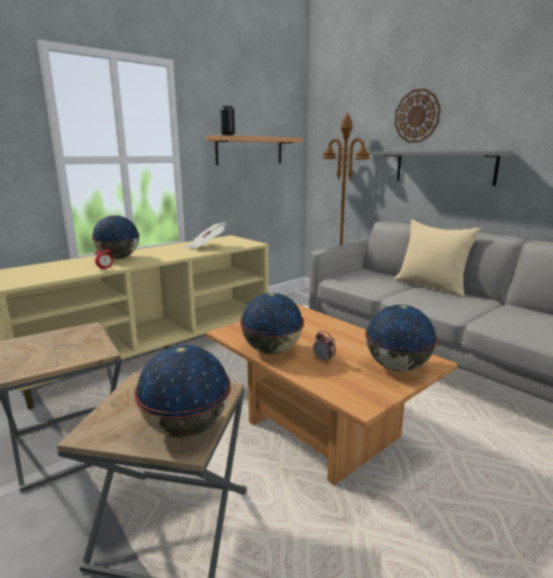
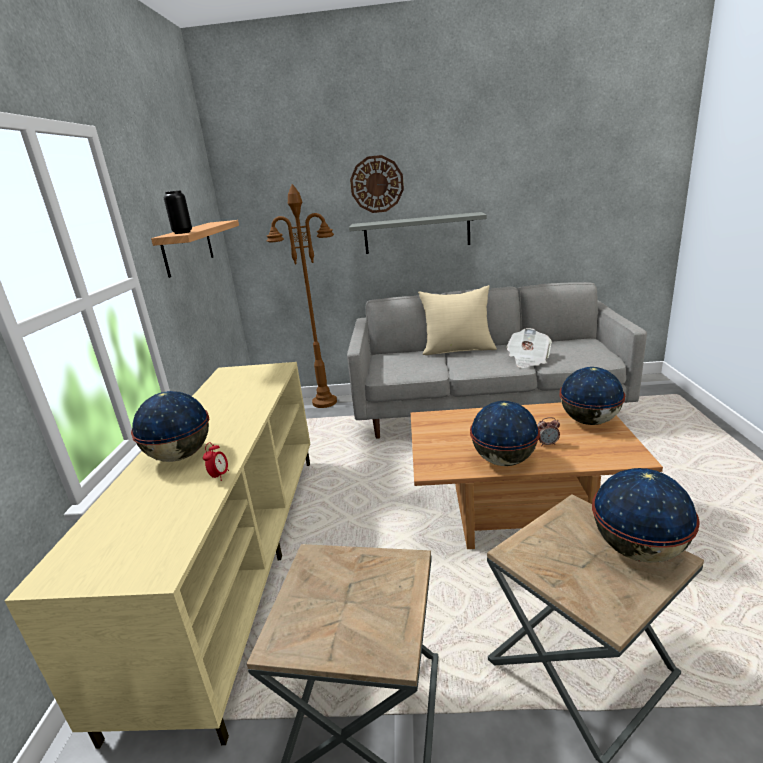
camera: 45 degrees left, 5 degrees up
newspaper [185,222,226,249] -> newspaper moved to [506,328,552,368]

